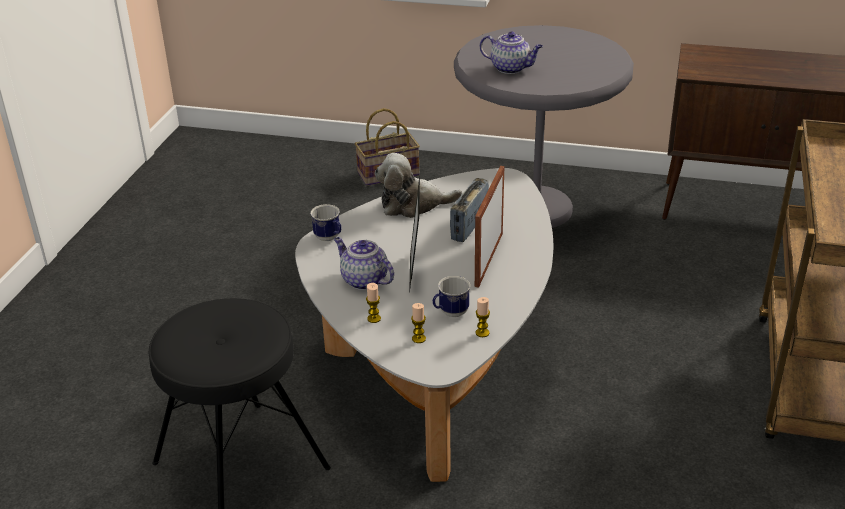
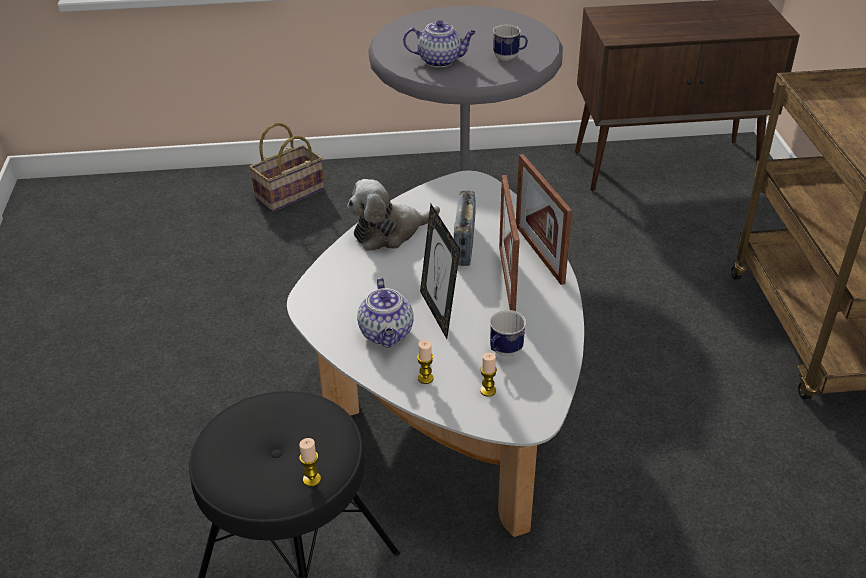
camera: 20 degrees left, 5 degrees up
mug [310,204,341,241] -> mug moved to [493,24,528,61]
teapot [334,237,394,290] -> teapot turned 120 degrees counterclockwise [357,277,414,348]
candle [476,297,490,337] -> candle moved to [299,438,321,487]
none -> picture frame [516,154,572,285]

